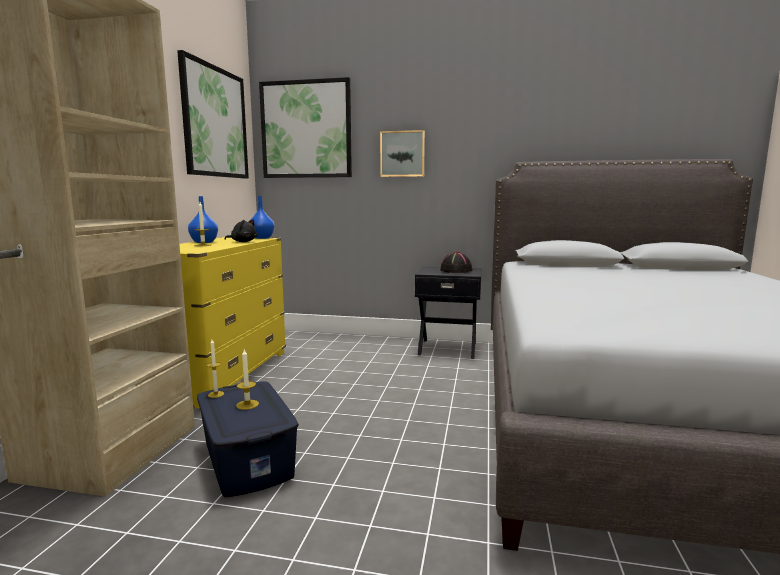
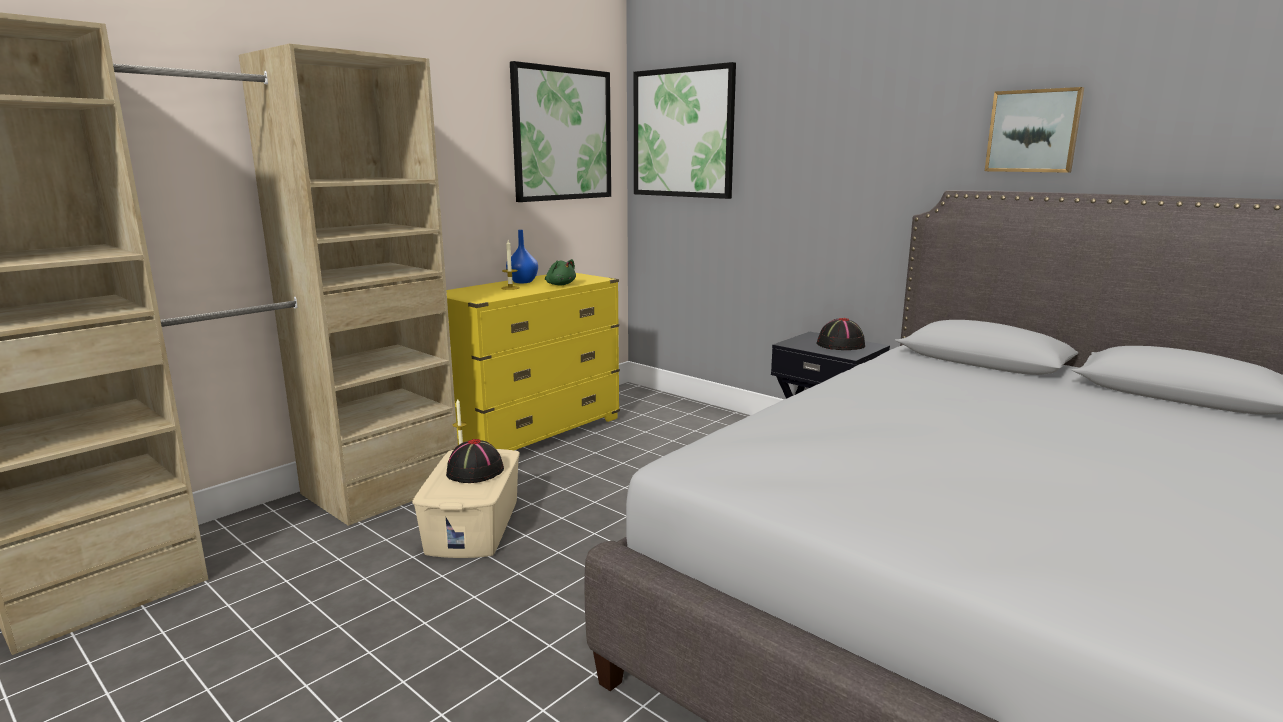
camera: 30 degrees right, 5 degrees up
blue storage box [197,381,299,497] -> beige storage box [412,449,520,558]
black plush toy [225,220,257,242] -> green plush toy [545,259,576,286]
candle [236,349,259,410] -> black hat [446,439,504,483]
blue vase [250,196,275,239] -> none
picture [380,130,425,177] -> picture moved to [985,87,1084,173]

